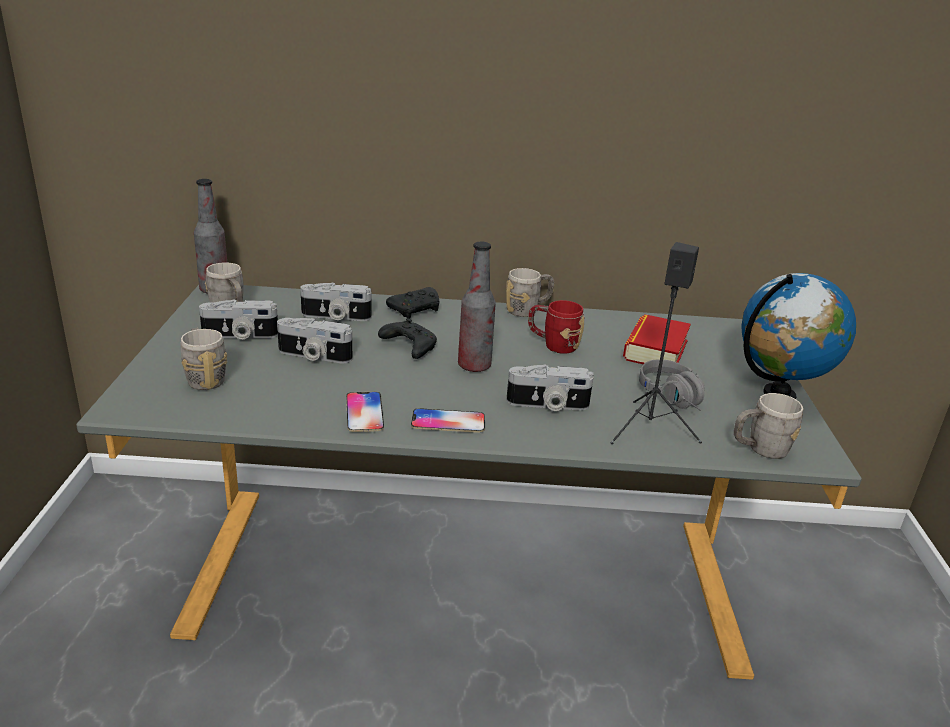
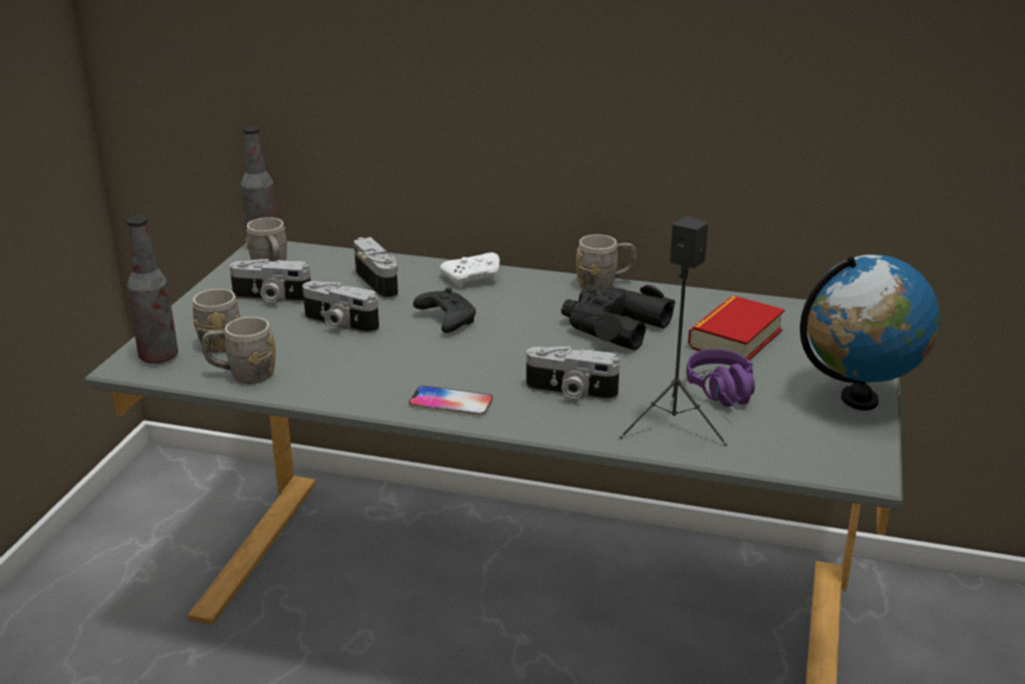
camera: 15 degrees right, 0 degrees up
camera [300,283,371,321] -> camera turned 135 degrees counterclockwise [353,237,398,299]
phone [346,392,384,432] -> none
black game controller [386,287,439,319] -> white game controller [440,253,500,288]
bottle [458,242,496,372] -> bottle moved to [127,216,178,364]
red mug [528,300,585,354] -> black binoculars [561,285,675,350]
grey headphones [639,359,705,411] -> purple headphones [686,349,755,410]
grey mug [734,393,803,459] -> grey mug moved to [202,317,275,384]

